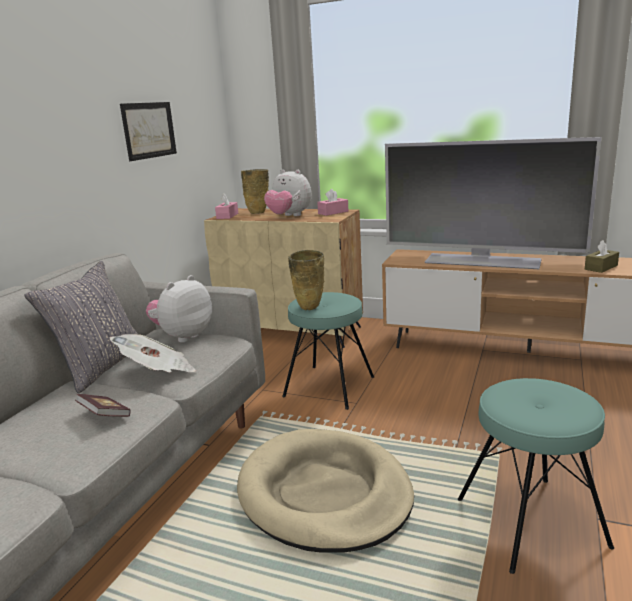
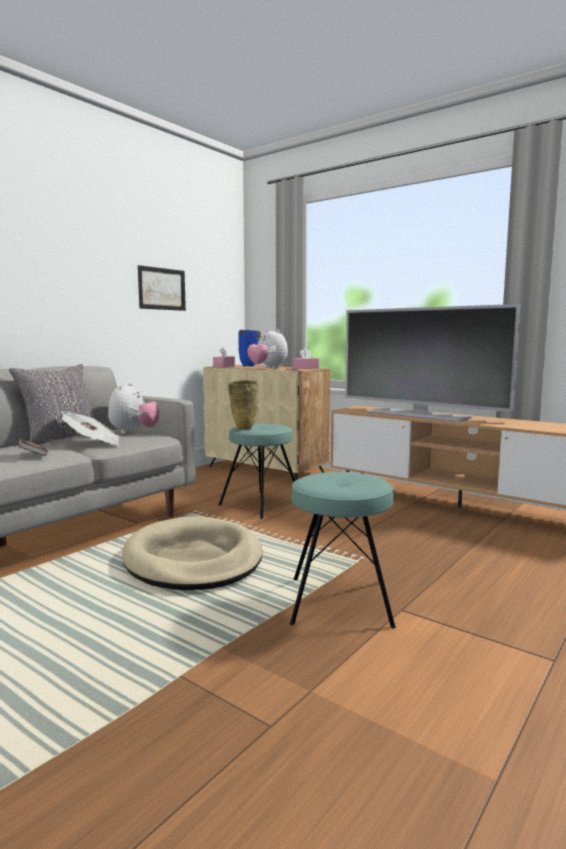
camera: 15 degrees right, 10 degrees down
plush toy [146,275,212,343] -> plush toy turned 135 degrees clockwise [108,383,159,434]
beige vase [241,169,269,214] -> blue vase [238,330,261,366]
brown tissue box [585,240,619,273] -> none

